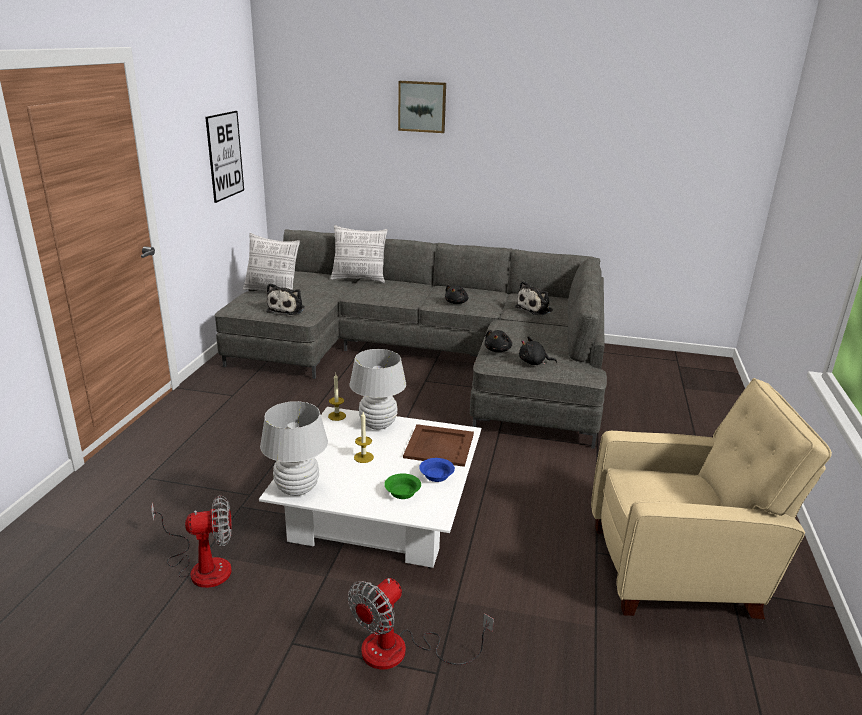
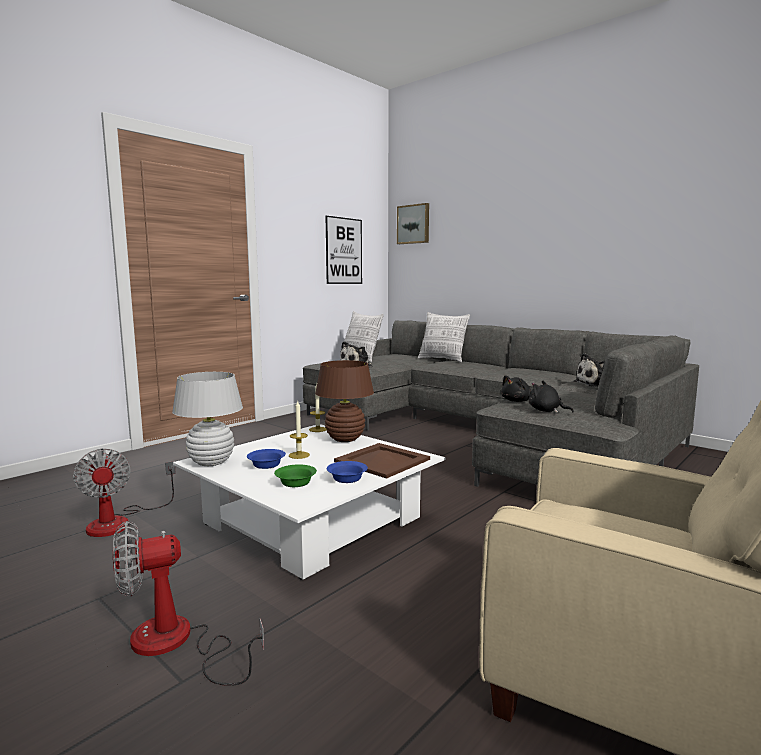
camera: 30 degrees right, 15 degrees down
fan [151,495,232,588] -> fan turned 45 degrees clockwise [73,449,176,537]
white table lamp [350,349,406,430] -> brown table lamp [315,360,374,442]
picture [398,81,446,133] -> picture moved to [397,203,429,244]
black plush toy [445,284,468,304] -> none
none -> blue bowl [247,449,286,469]

